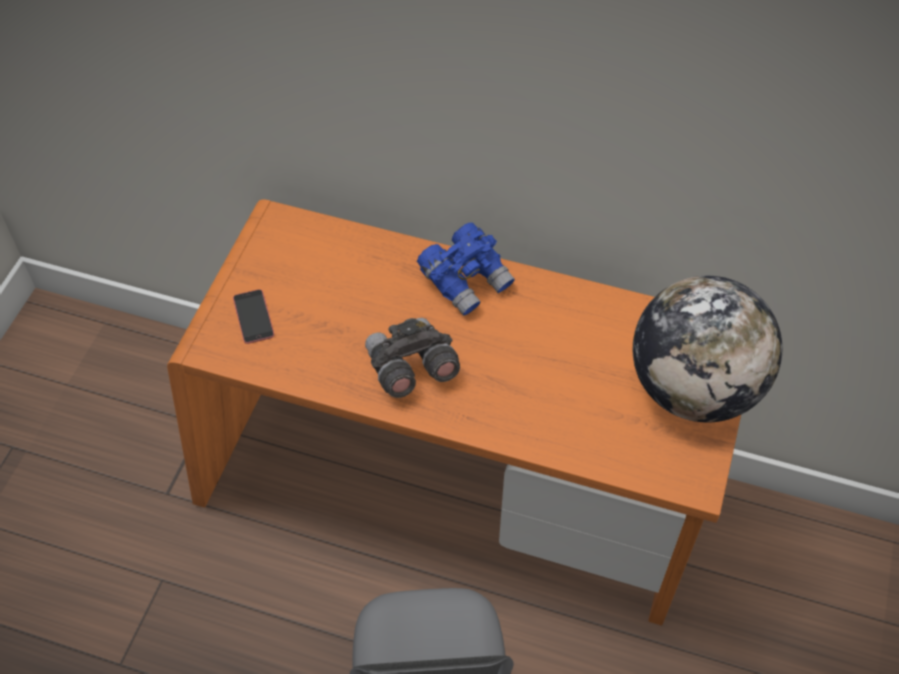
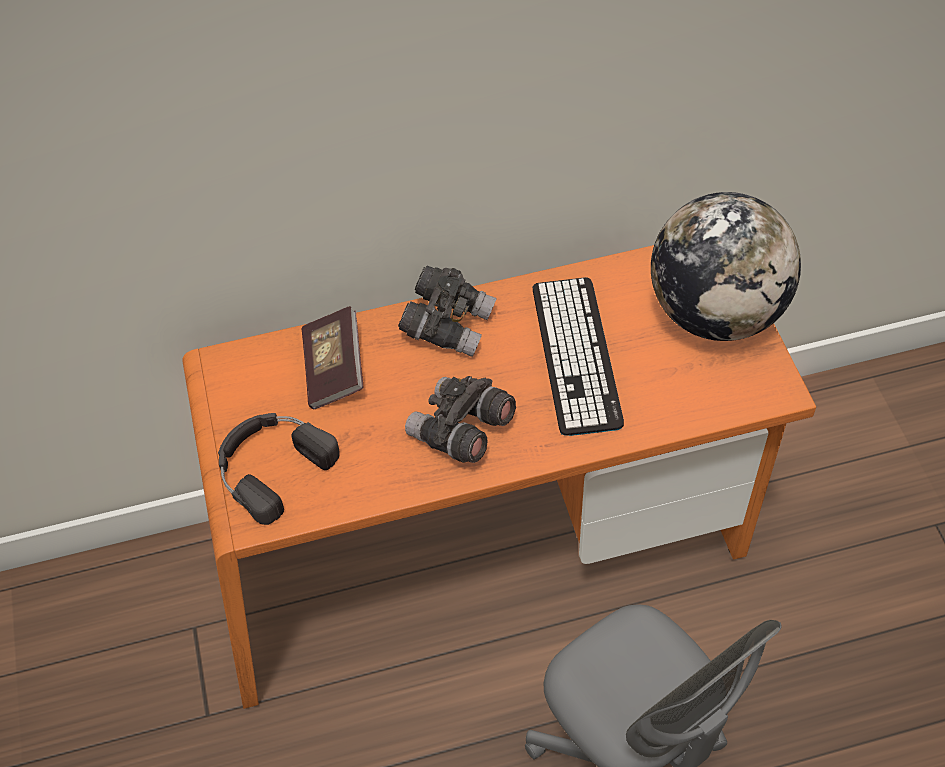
camera: 30 degrees left, 0 degrees up
phone [233,289,274,344] -> black headphones [218,413,340,525]
blue binoculars [417,223,515,316] -> grey binoculars [398,266,497,357]
none -> book [302,306,364,409]
none -> keyboard [533,277,624,436]

